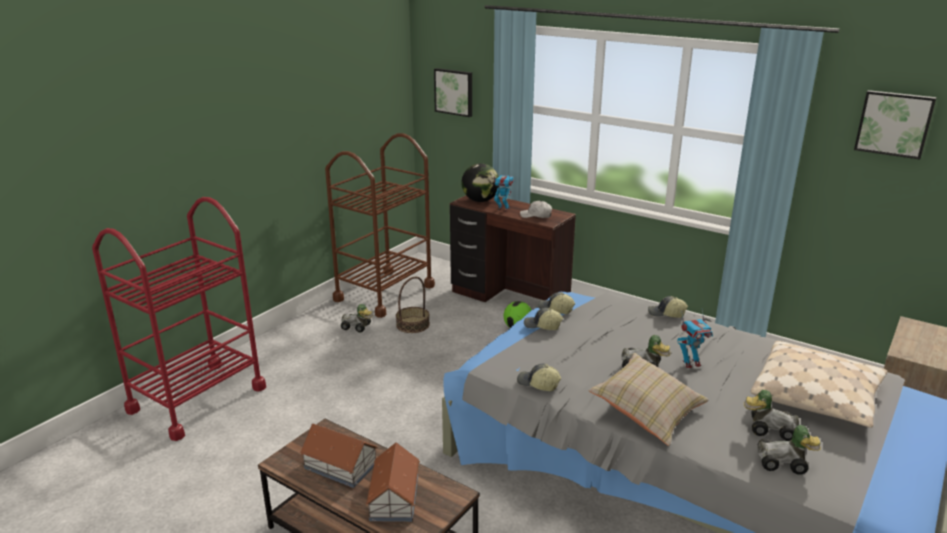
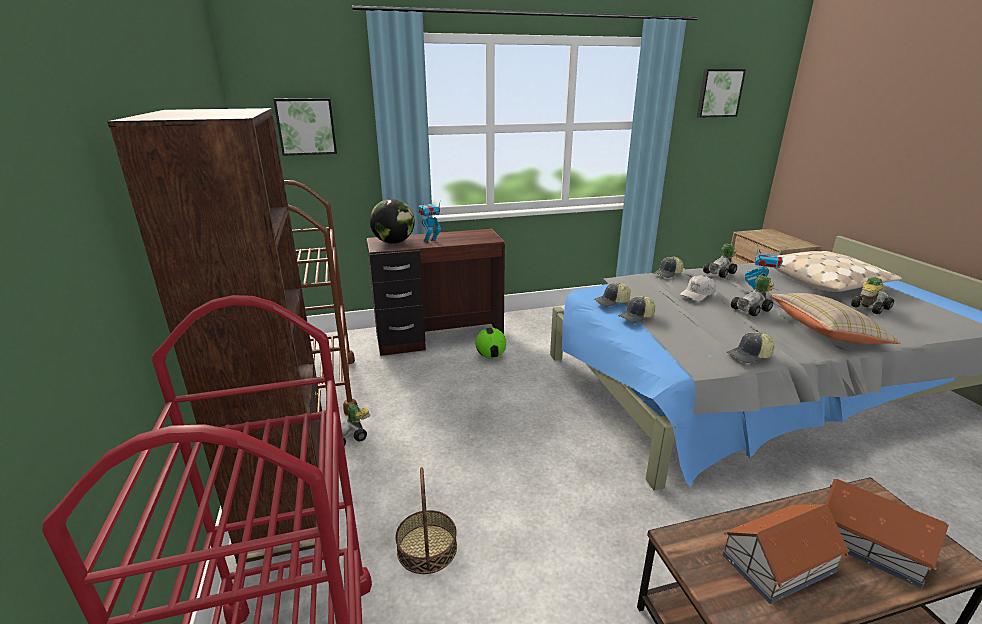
camera: 50 degrees left, 0 degrees up
basket [396,277,430,333] -> basket moved to [395,467,457,574]
white cap [520,201,552,218] -> white cap moved to [680,275,716,301]
toy car [757,425,821,475] -> toy car moved to [703,243,737,278]
none -> brown bookcase [107,108,322,563]

